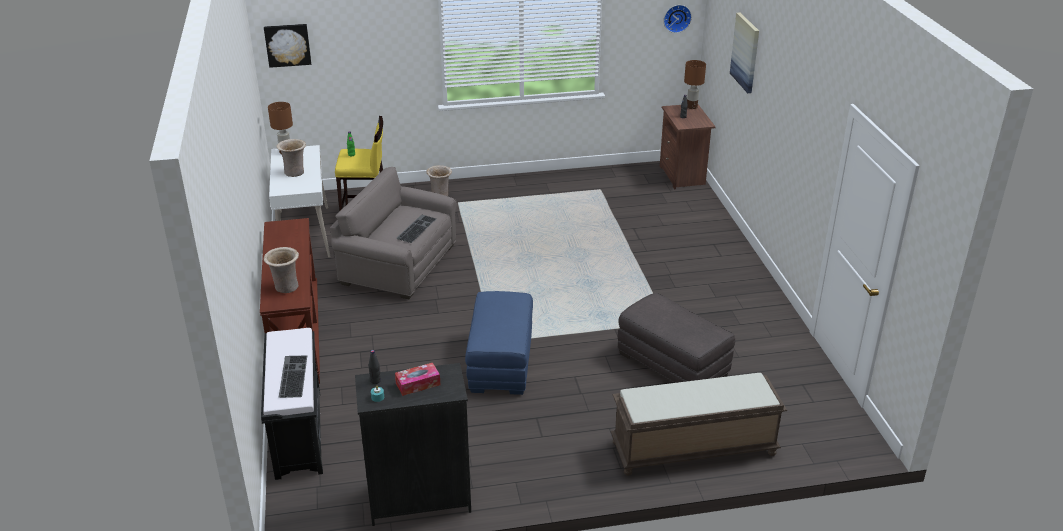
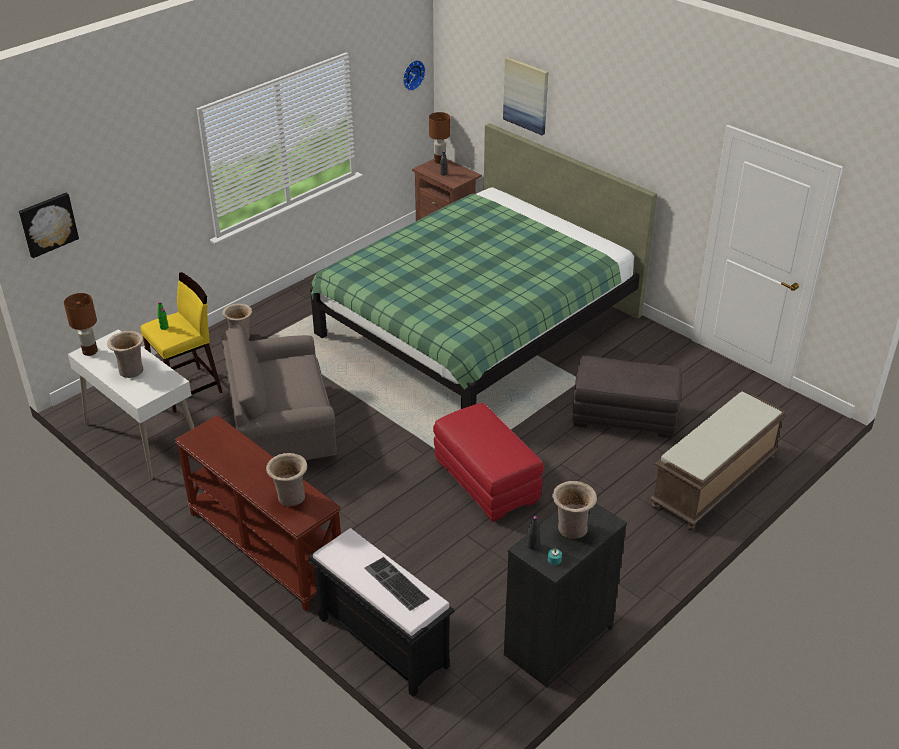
camera: 35 degrees left, 5 degrees up
tissue box [395,363,440,396] -> beige vase [552,481,597,539]
keyboard [396,214,436,243] -> none
blue ottoman [465,291,533,395] -> red ottoman [433,403,544,522]
none -> green bed [310,123,657,409]

